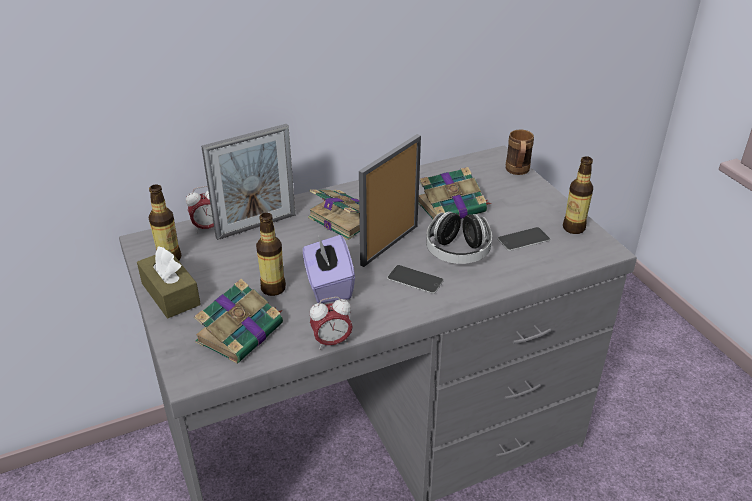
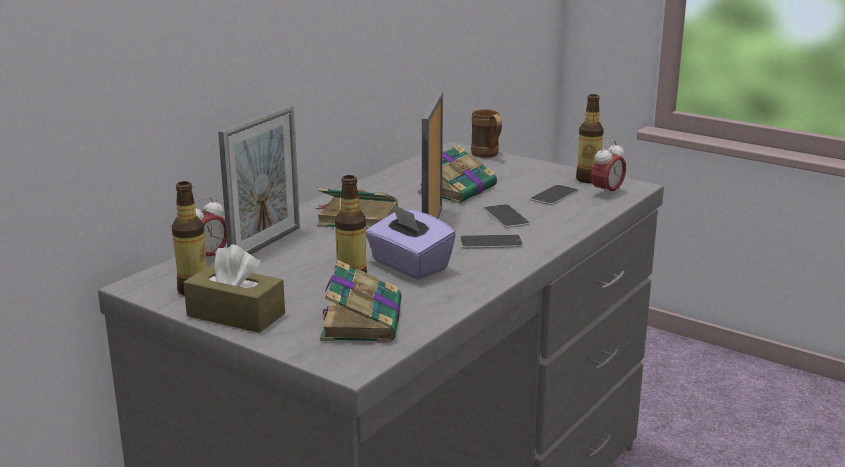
camera: 30 degrees left, 15 degrees down
alarm clock [310,297,353,350] -> alarm clock moved to [591,140,626,198]
headphones [426,211,492,264] -> phone [484,204,530,228]

